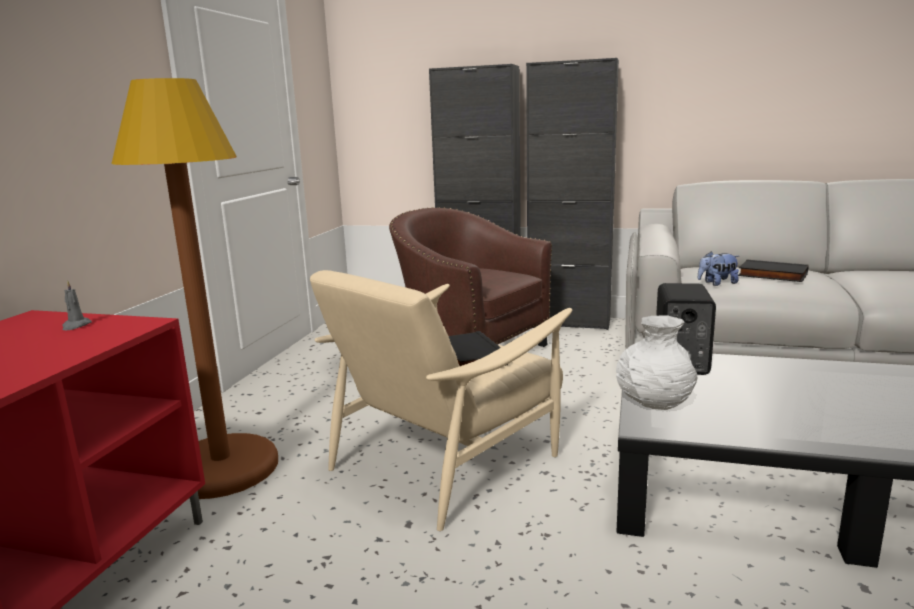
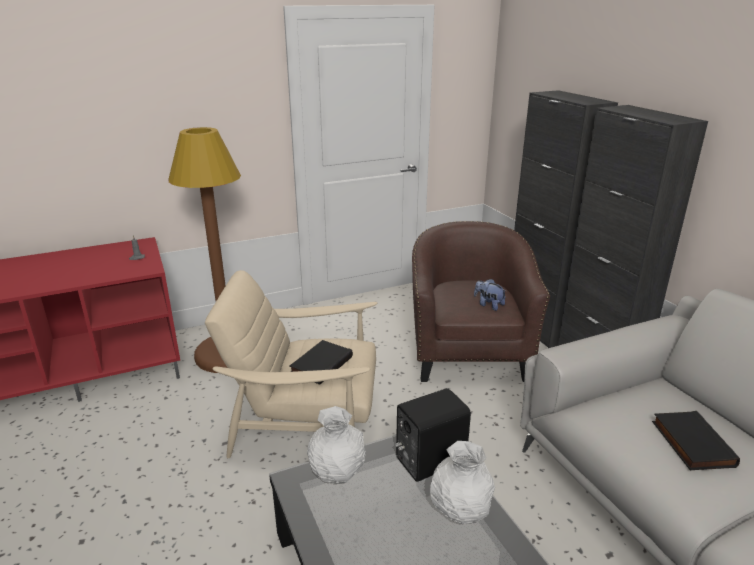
camera: 50 degrees right, 10 degrees up
plush toy [698,251,739,286] -> plush toy moved to [474,279,506,311]
none -> white vase [430,441,495,524]

